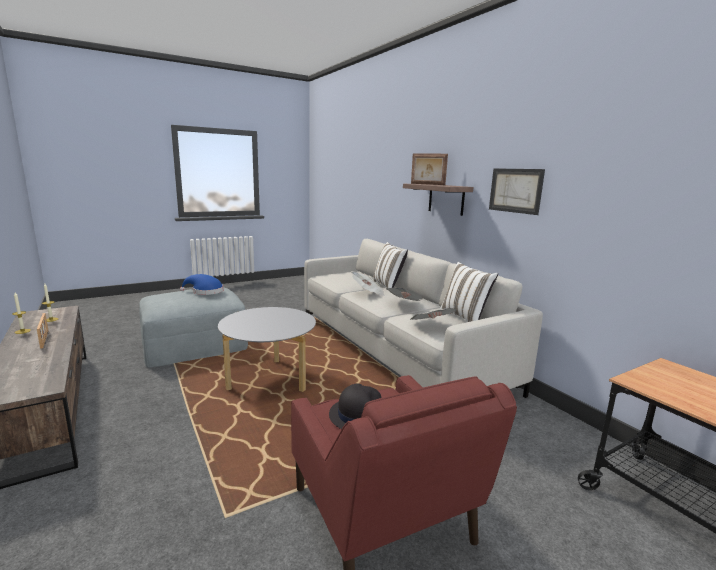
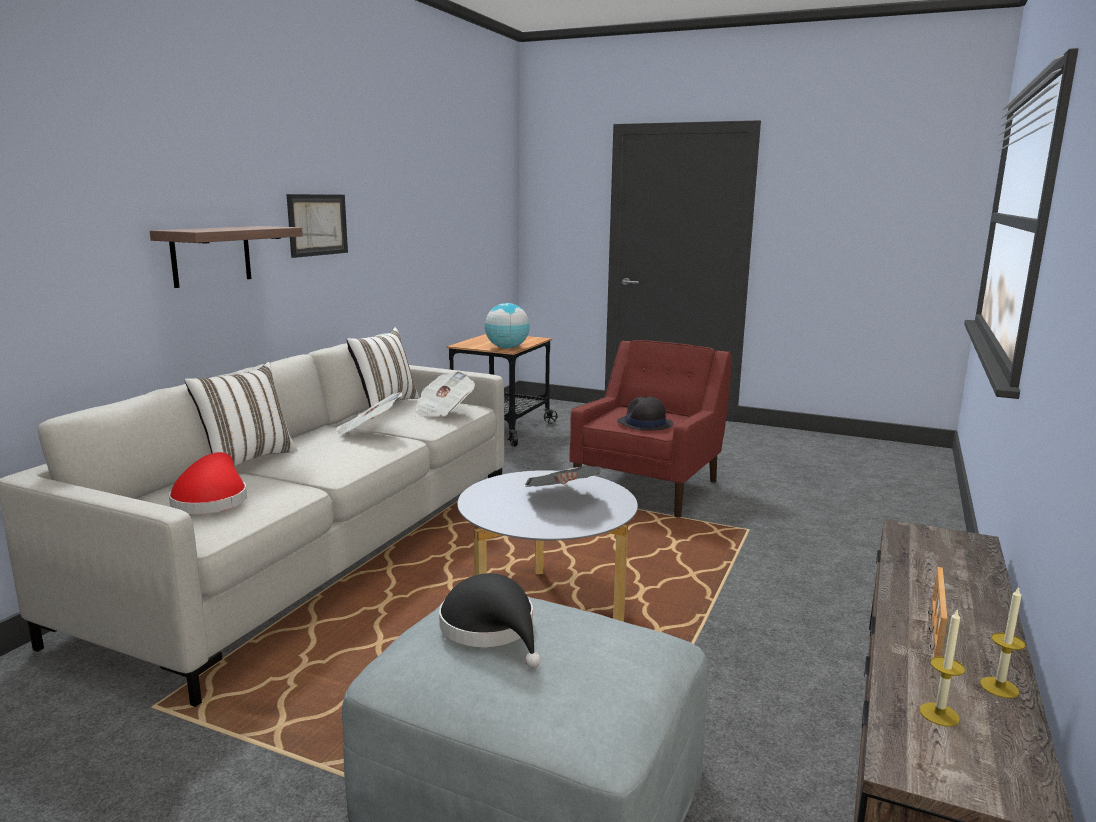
camera: 125 degrees left, 0 degrees up
blue hat [180,274,223,295] -> black hat [439,573,541,668]
newspaper [351,271,385,297] -> newspaper moved to [525,466,601,487]
picture frame [411,153,448,185] -> none
none -> red hat [169,452,247,514]
none -> globe [485,303,530,349]

